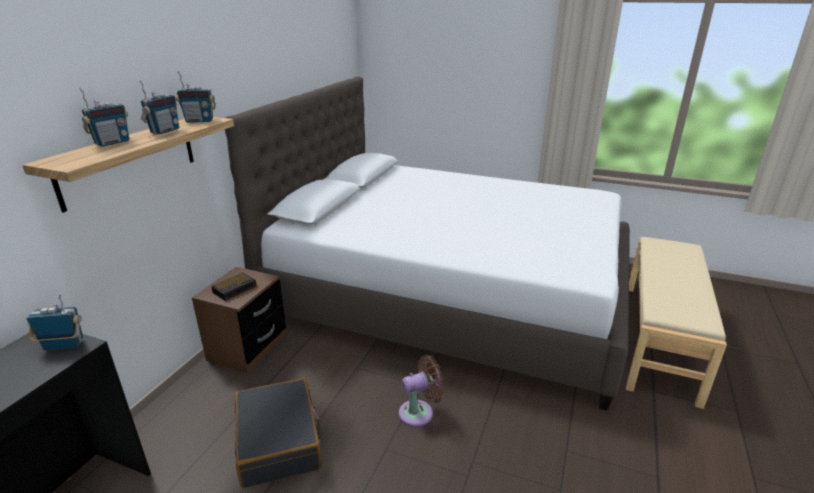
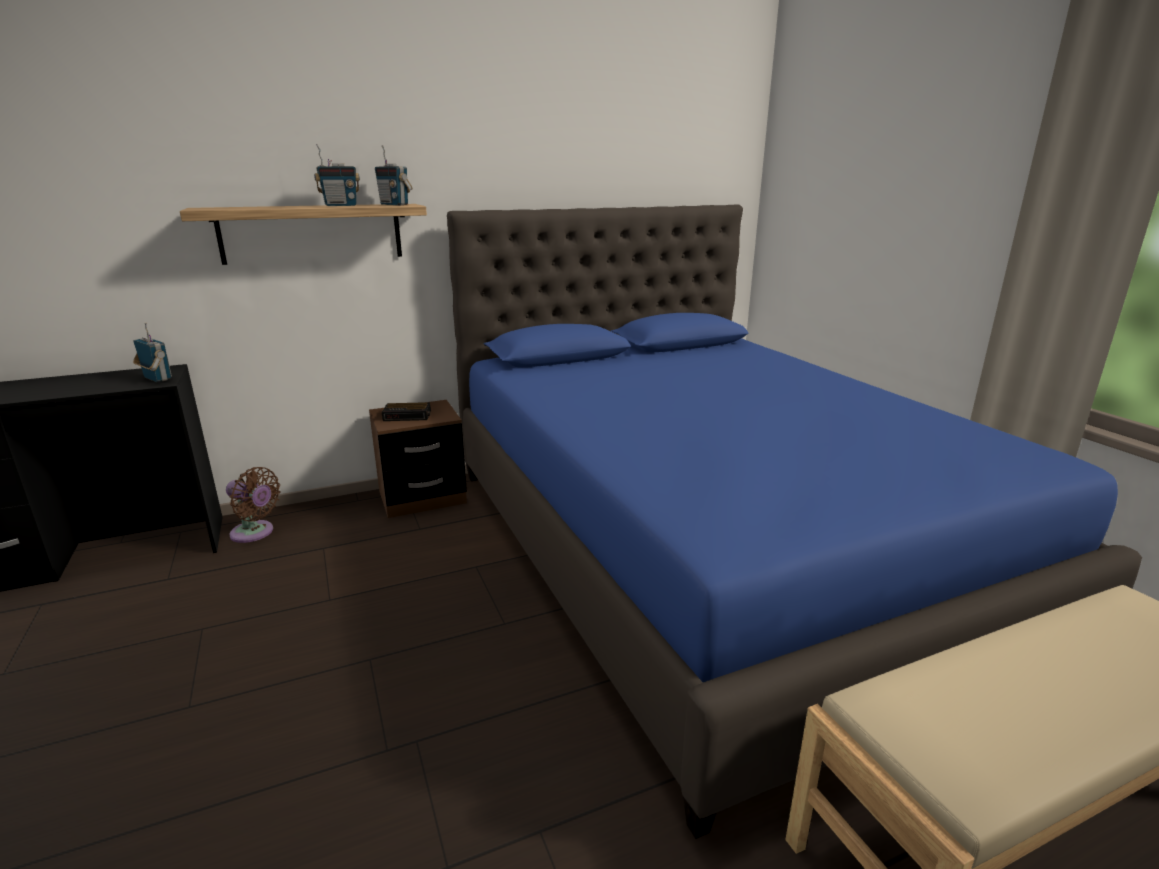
camera: 45 degrees right, 5 degrees down
radio [79,87,129,147] -> none
white bed [225,76,630,411] -> blue bed [447,204,1142,839]
black suitcase [235,378,321,488] -> none
brown fan [399,355,445,427] -> brown fan moved to [226,467,281,543]

